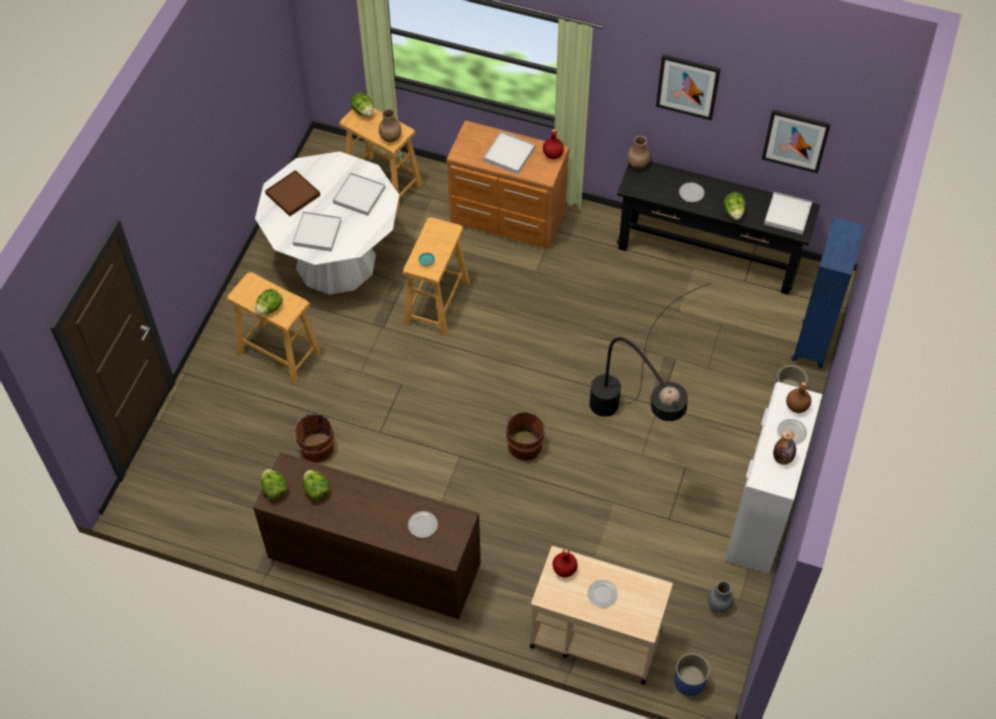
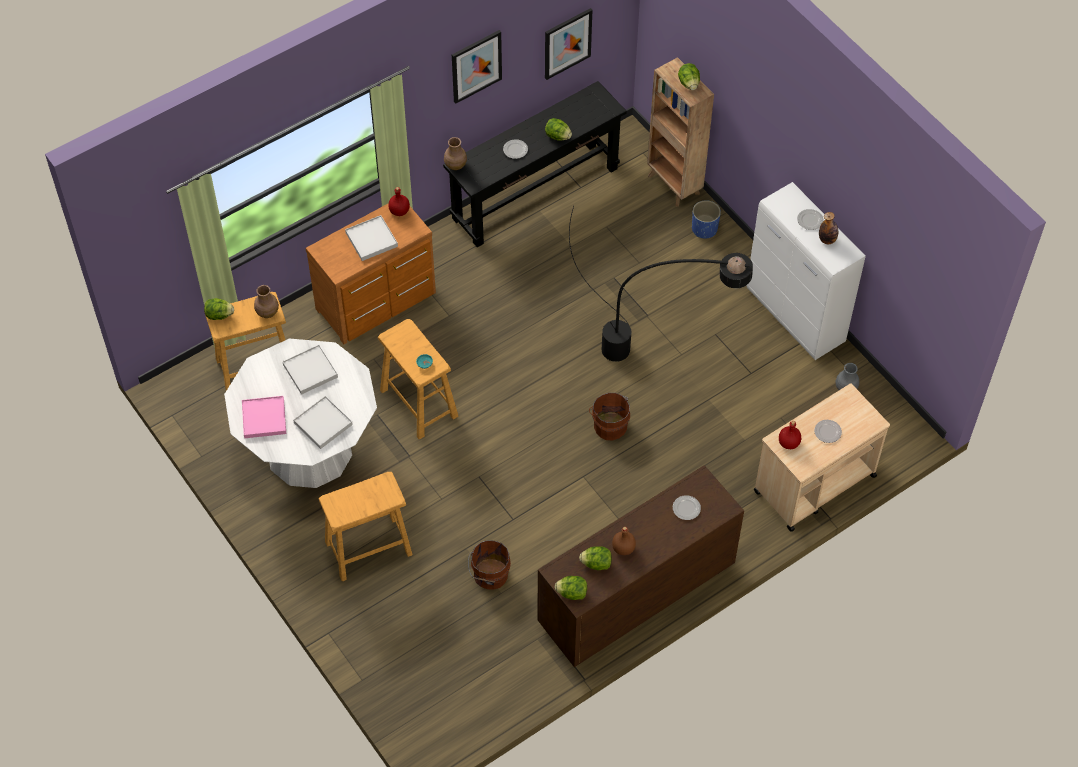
camera: 55 degrees left, 0 degrees up
lettuce [255,289,283,315] -> lettuce moved to [678,63,700,90]
brown tray [265,170,320,216] -> pink tray [242,396,286,438]
blue planter [674,653,710,696] -> none
white tray [764,192,812,235] -> none
brown bottle [786,382,811,413] -> brown bottle moved to [612,527,636,555]
blue bookcase [791,217,865,369] -> brown bookcase [647,57,714,207]

